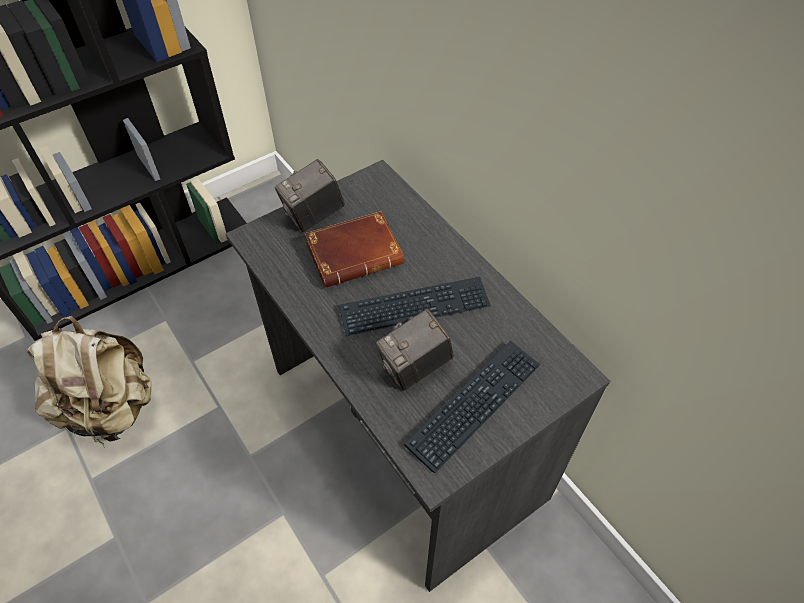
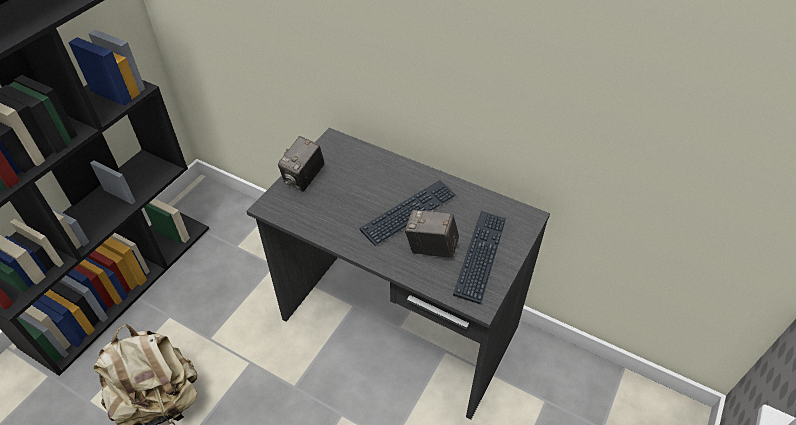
camera: 25 degrees left, 5 degrees down
brown book [304,211,404,288] -> none
camera [376,309,454,391] -> camera turned 75 degrees clockwise [405,210,459,258]

